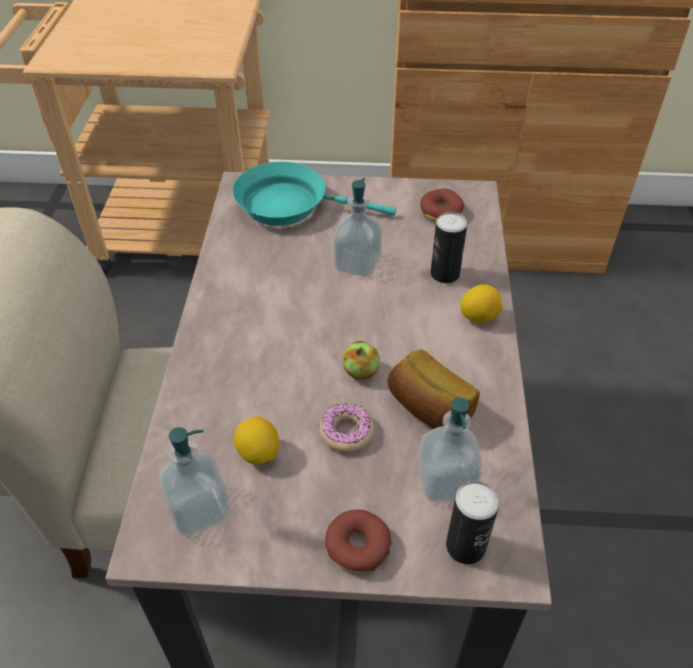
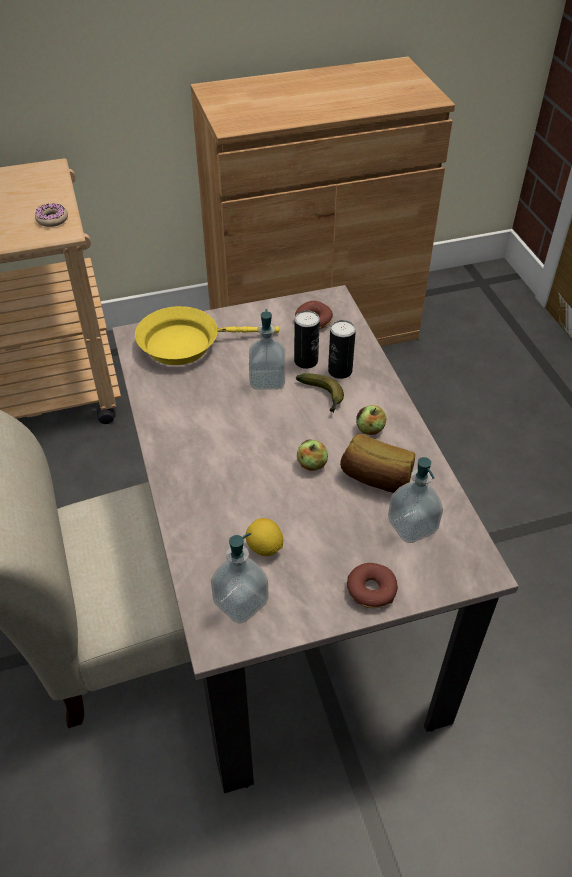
camera: 20 degrees left, 0 degrees up
turquoise frying pan [233,162,396,226] -> yellow frying pan [135,306,279,365]
donut [319,403,375,453] -> donut moved to [35,203,68,227]
can [446,481,499,564] -> can moved to [294,310,320,369]
lemon [460,284,503,323] -> none
none -> banana [296,373,344,413]
none -> apple [356,405,386,435]

